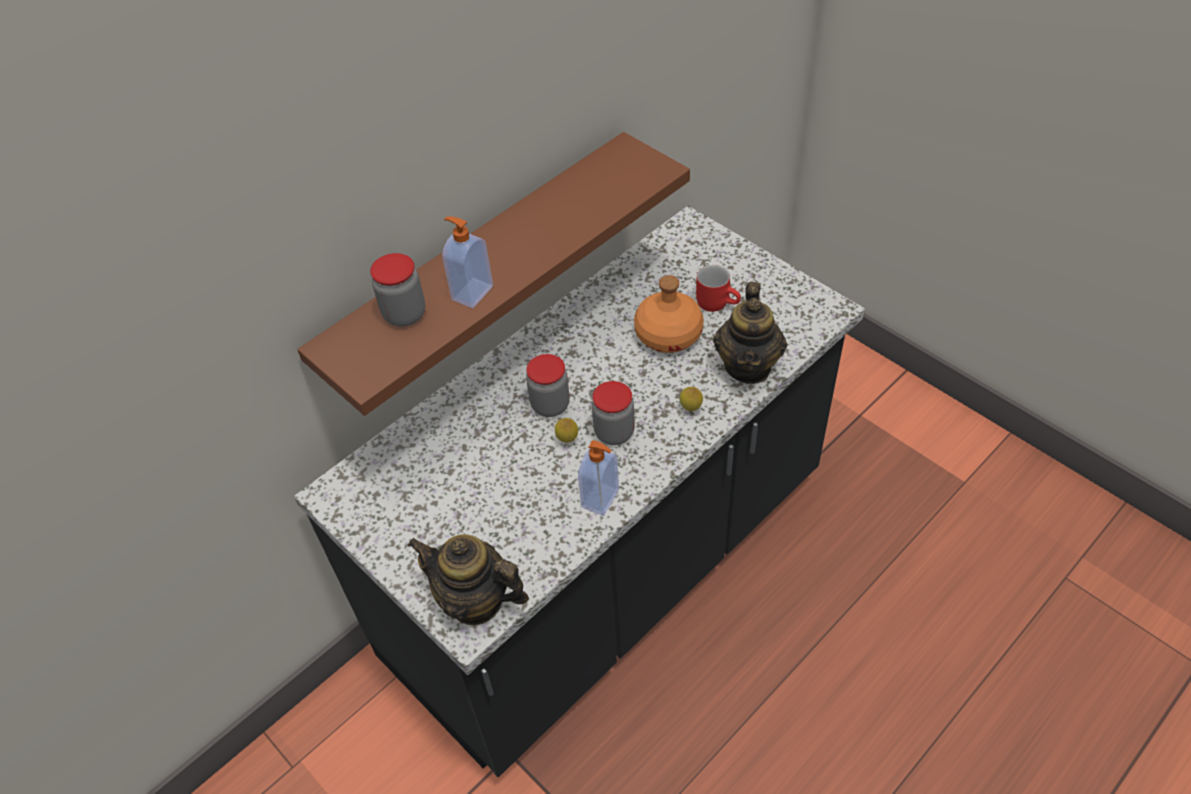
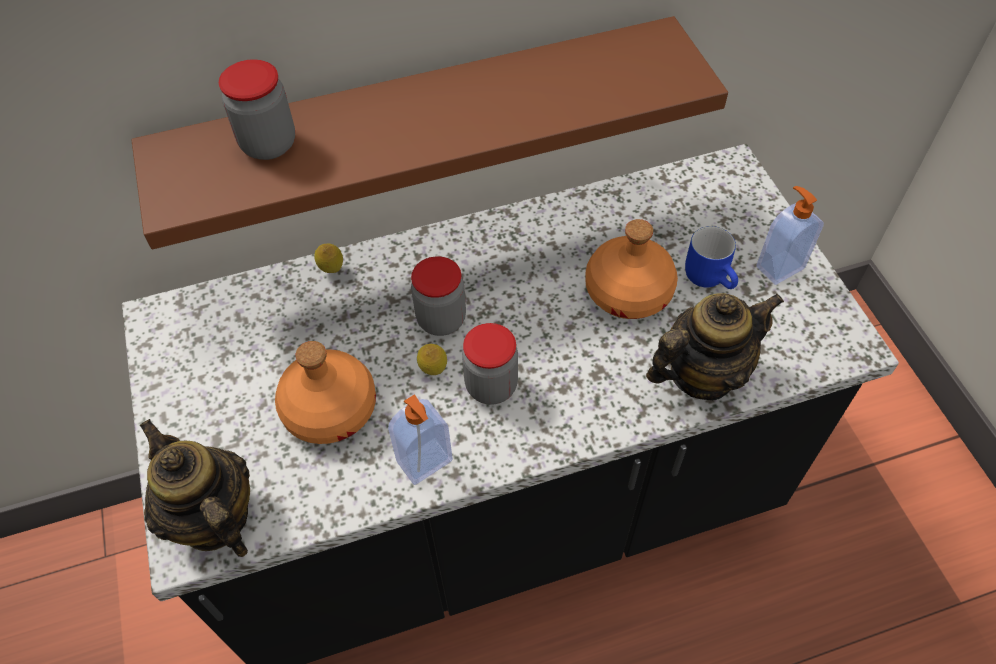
camera: 25 degrees right, 5 degrees up
soap dispenser [442,216,493,308] -> soap dispenser moved to [756,186,824,285]
lemon [680,387,703,411] -> lemon moved to [314,243,343,273]
red mug [696,265,741,312] -> blue mug [685,226,738,289]
teapot [713,282,787,384] -> teapot turned 150 degrees counterclockwise [646,293,784,400]
none -> orange bottle [275,341,376,444]

